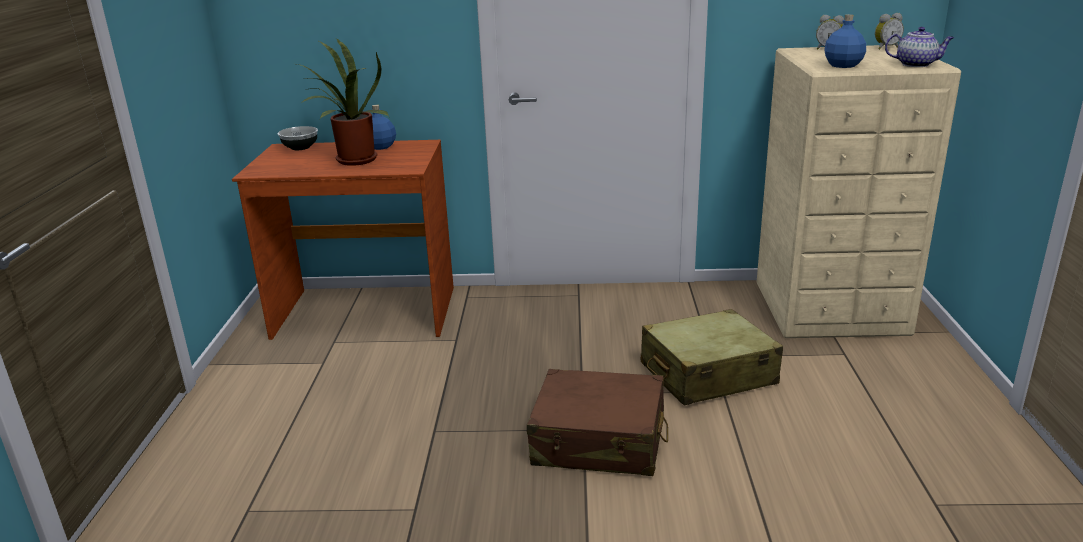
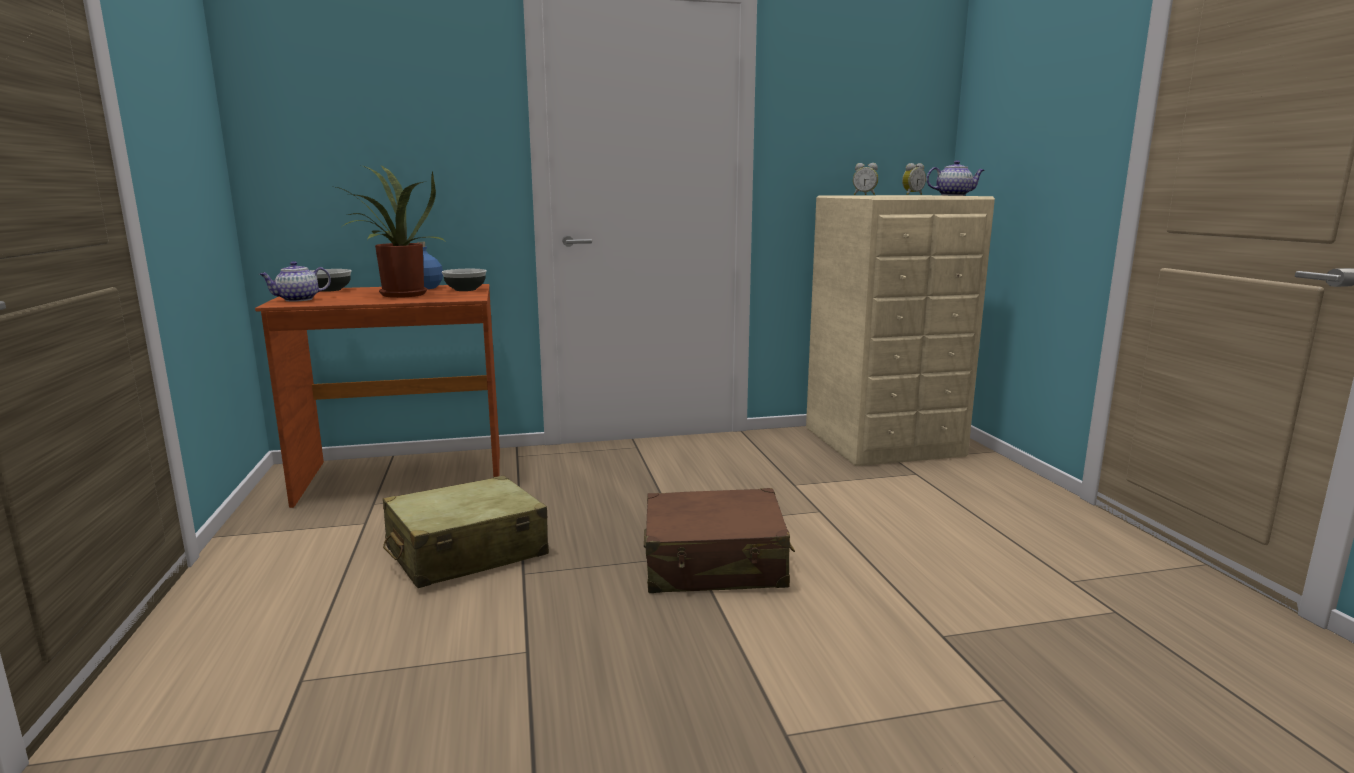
camera: 15 degrees left, 10 degrees down
beige suitcase [641,309,783,406] -> beige suitcase moved to [383,475,549,588]
blue bottle [824,14,866,68] -> none
none -> teapot [259,261,331,302]
none -> bowl [442,269,487,291]

